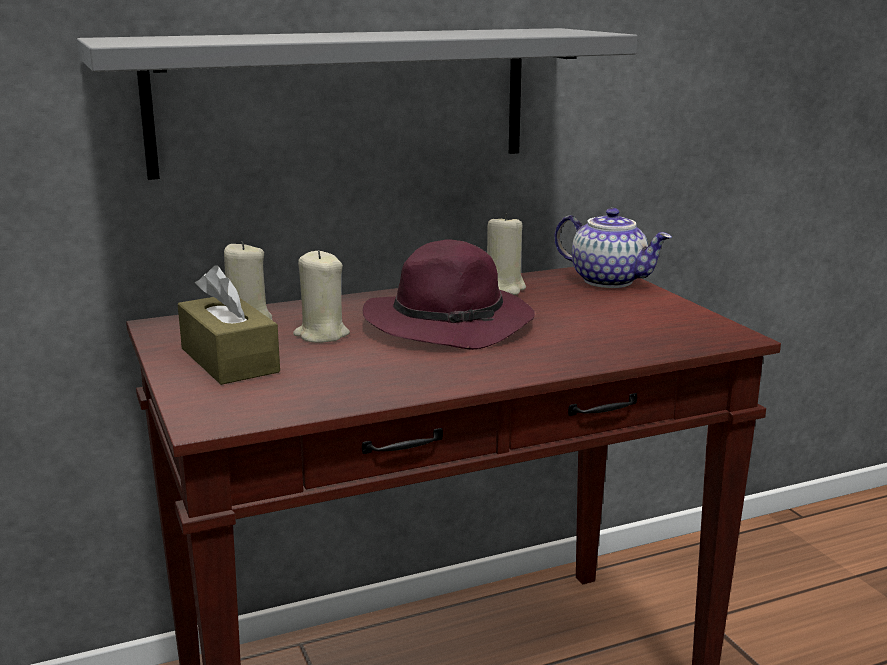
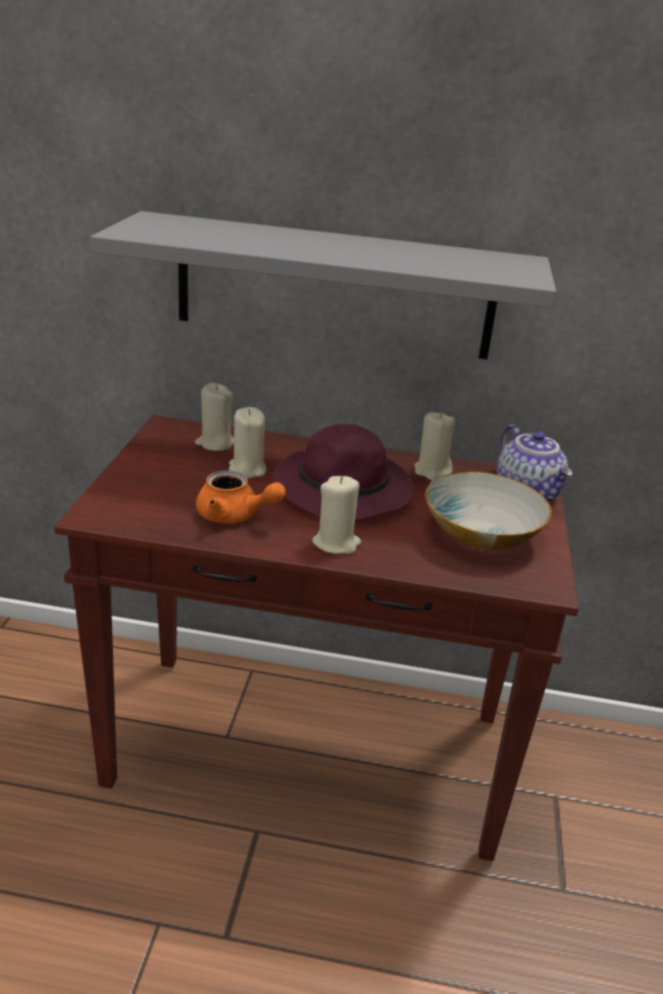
camera: 30 degrees right, 10 degrees up
brown tissue box [178,266,280,385] -> none
none -> orange teapot [196,471,286,524]
none -> beige candle [312,476,361,554]
none -> bowl [425,472,552,550]

